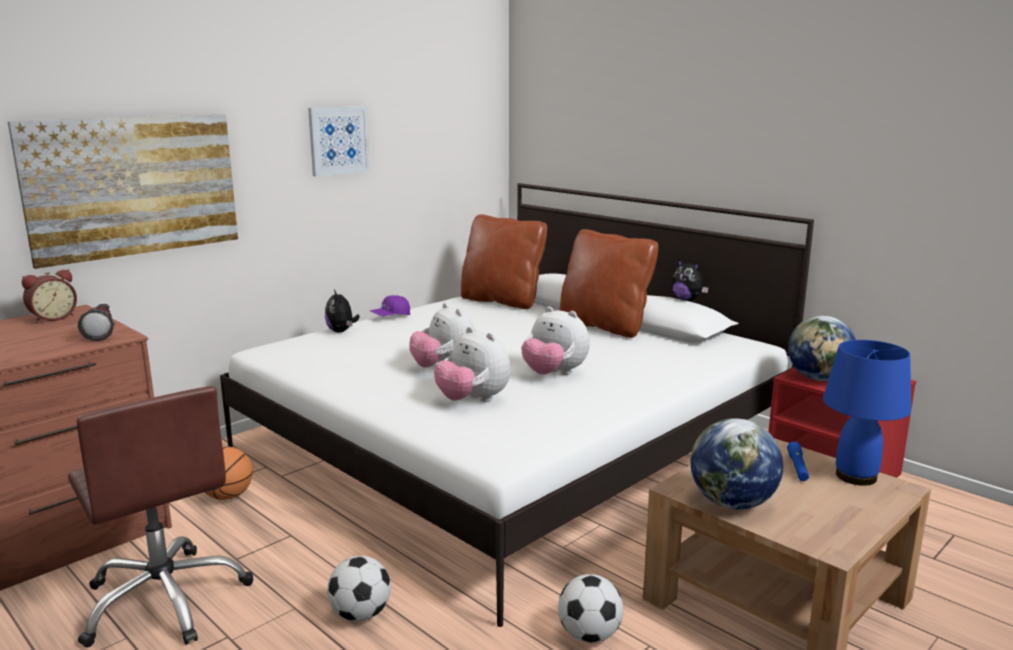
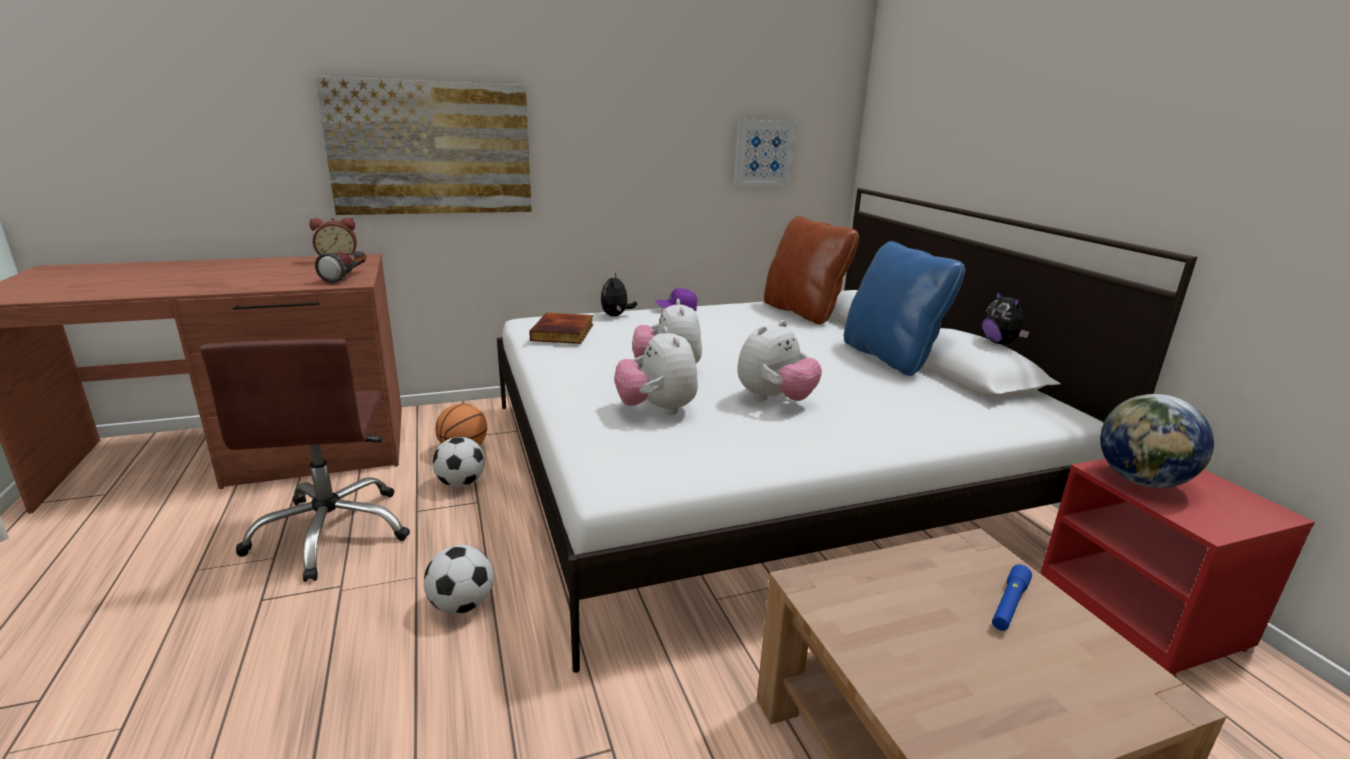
camera: 25 degrees right, 5 degrees up
picture [308,106,370,177] -> picture moved to [734,119,797,186]
plush toy [521,307,590,375] -> plush toy turned 105 degrees counterclockwise [737,320,822,401]
football [558,574,623,643] -> football moved to [432,437,485,487]
brown pillow [560,229,658,338] -> blue pillow [844,241,965,376]
globe [691,418,783,510] -> none
blue table lamp [823,340,911,486] -> none
none -> book [529,313,594,344]

